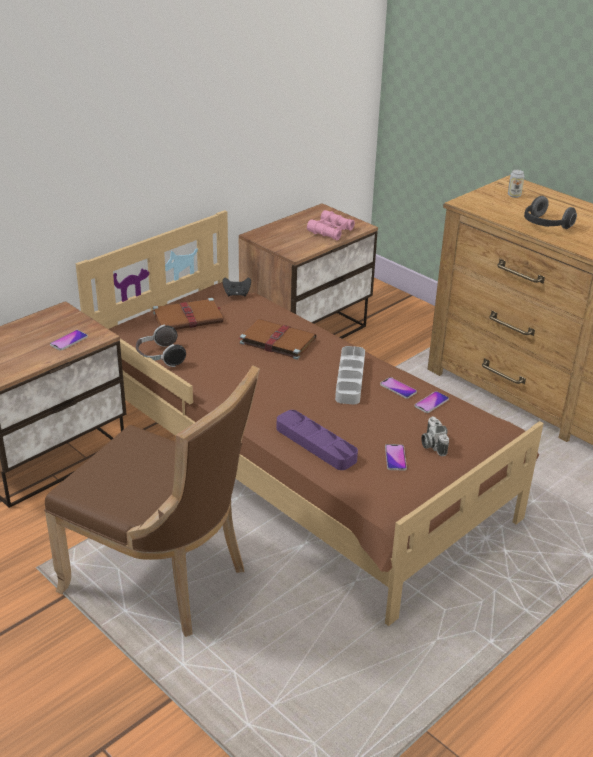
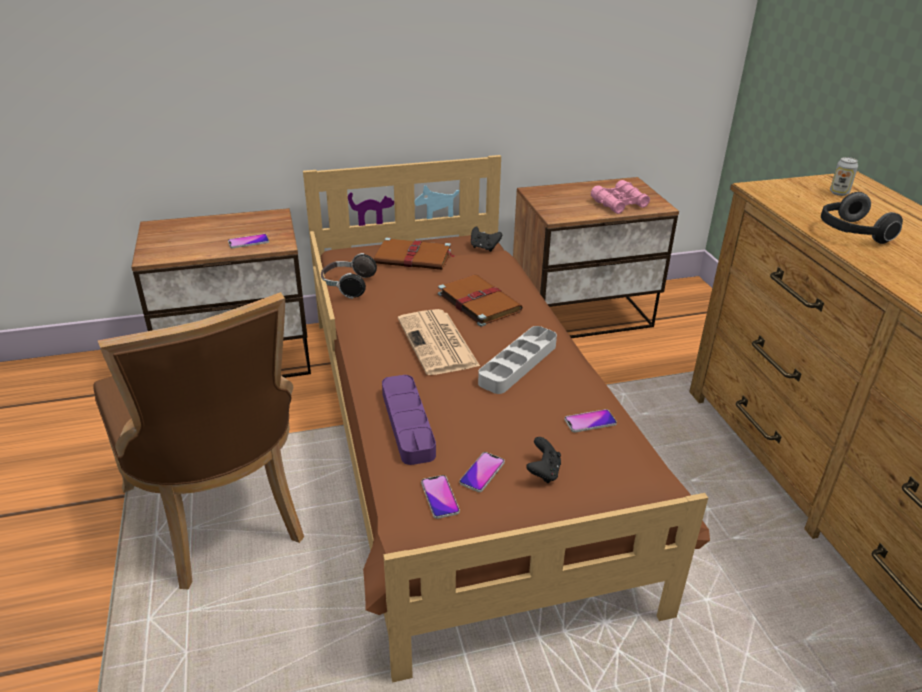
camera: 30 degrees right, 0 degrees up
phone [380,377,417,399] -> phone moved to [421,475,460,519]
camera [421,416,449,456] -> black game controller [526,437,561,483]
none -> newspaper [398,309,480,375]

